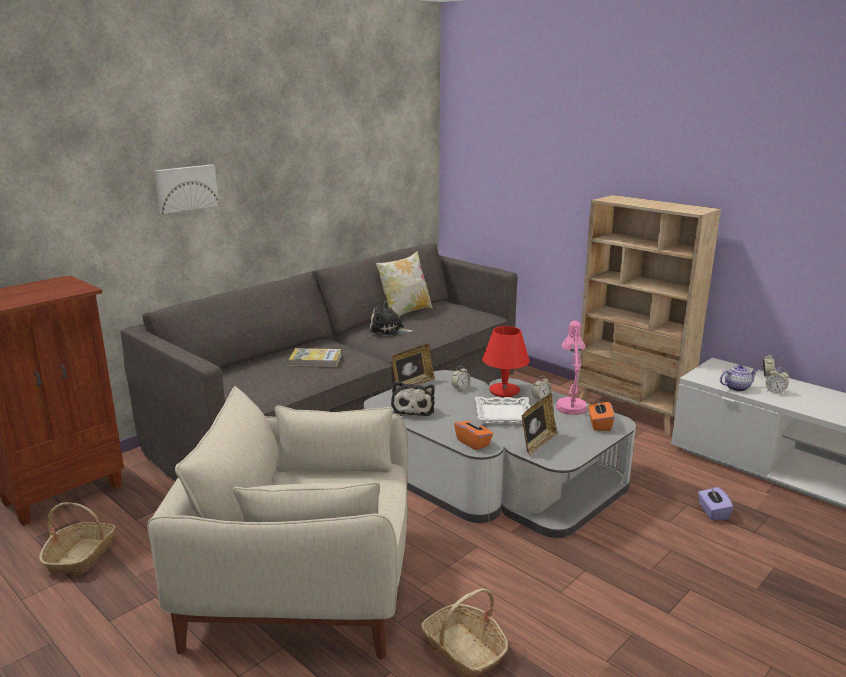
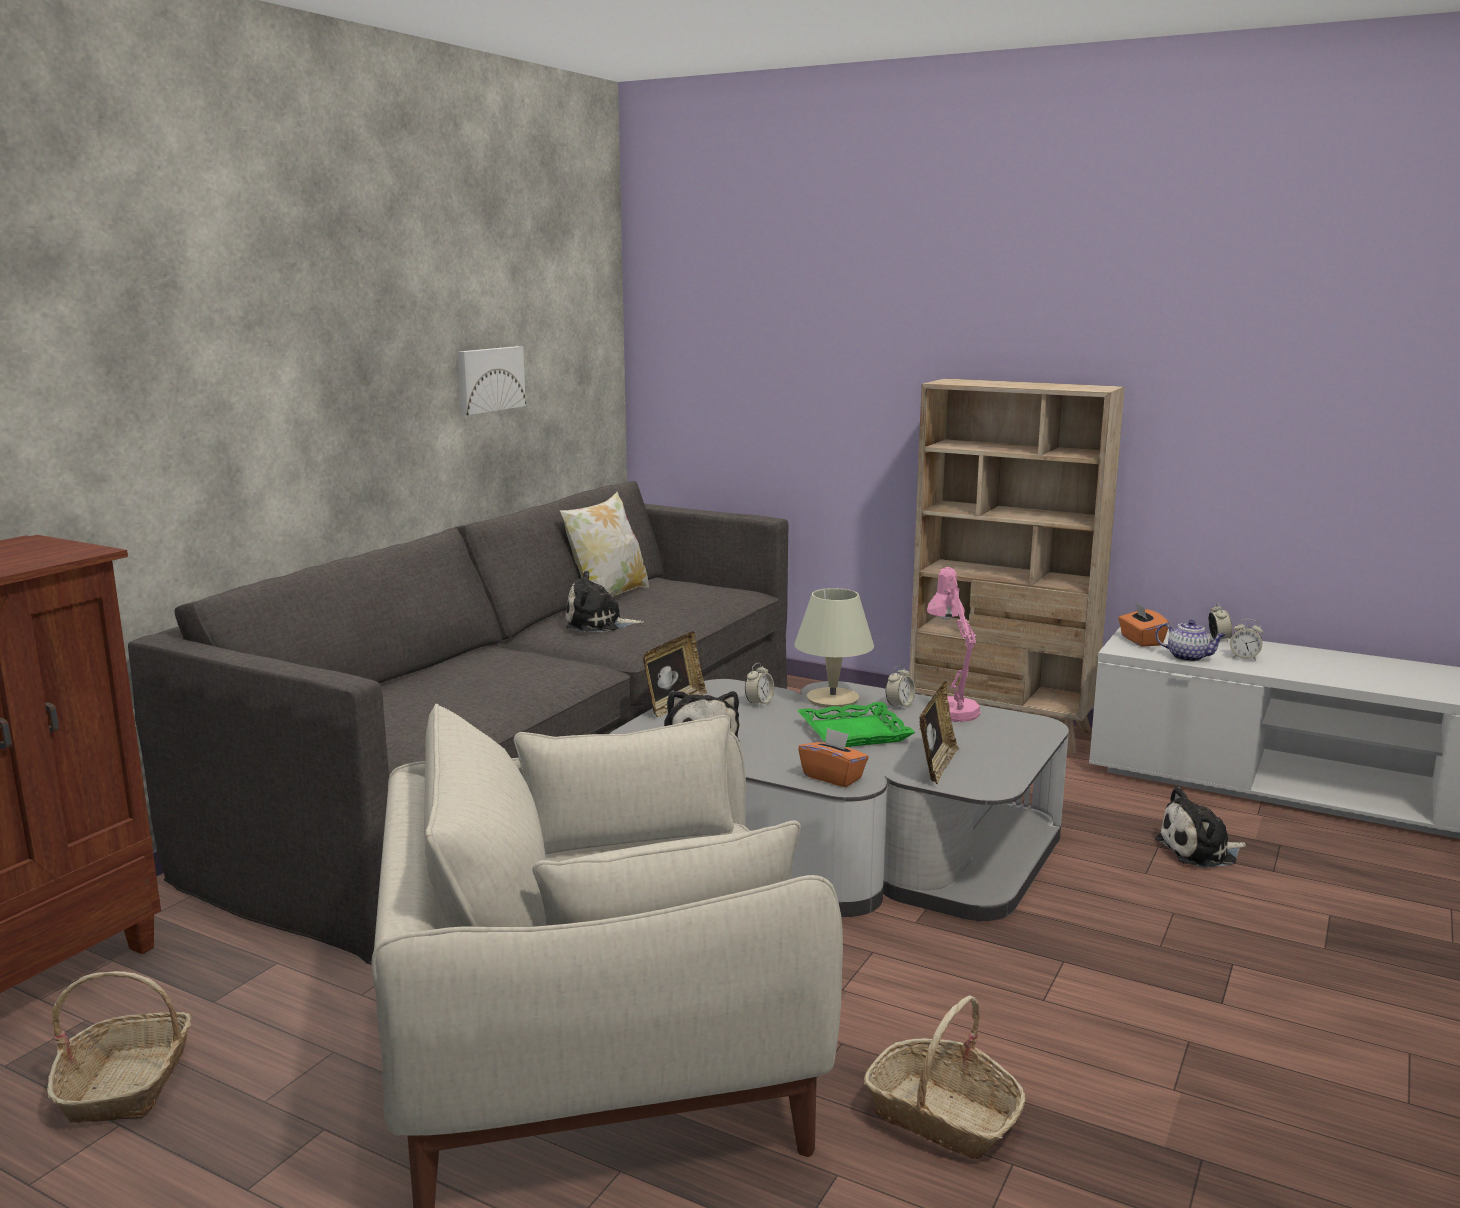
camera: 15 degrees left, 5 degrees down
picture [155,164,219,214] -> picture moved to [458,346,526,415]
book [289,348,341,367] -> none
white tray [475,397,531,424] -> green tray [797,702,915,747]
red table lamp [482,326,530,397] -> beige table lamp [794,588,874,708]
orange tissue box [588,400,614,431] -> orange tissue box moved to [1118,603,1169,647]
purple tissue box [698,486,733,520] -> plush toy [1155,787,1246,868]
teapot [720,365,759,392] -> teapot turned 60 degrees clockwise [1155,620,1226,662]

